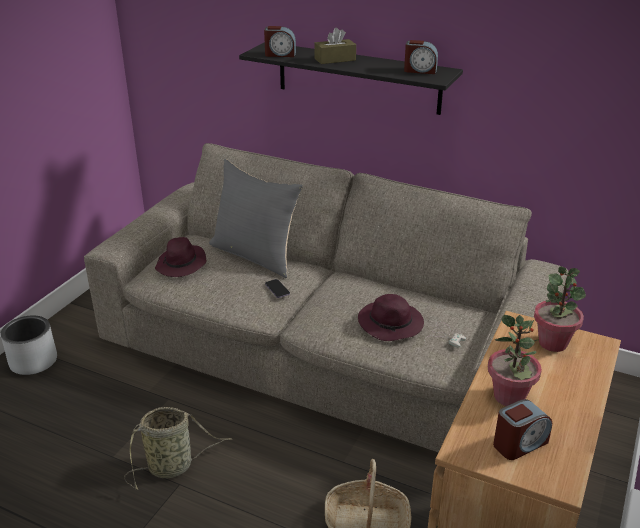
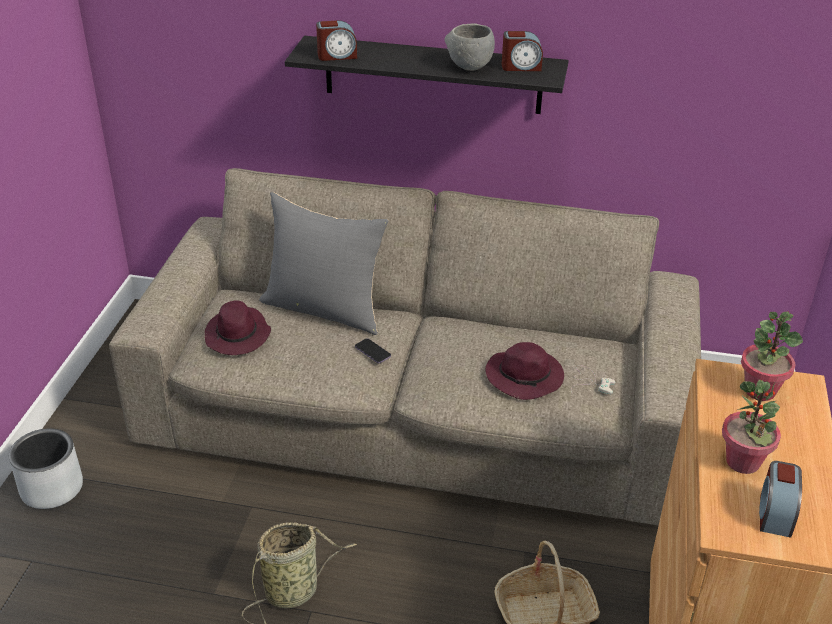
camera: 15 degrees left, 5 degrees up
brown tissue box [314,27,356,64] -> none
alarm clock [493,399,552,460] -> alarm clock turned 150 degrees clockwise [759,461,802,538]
none -> grey bowl [445,24,495,71]

